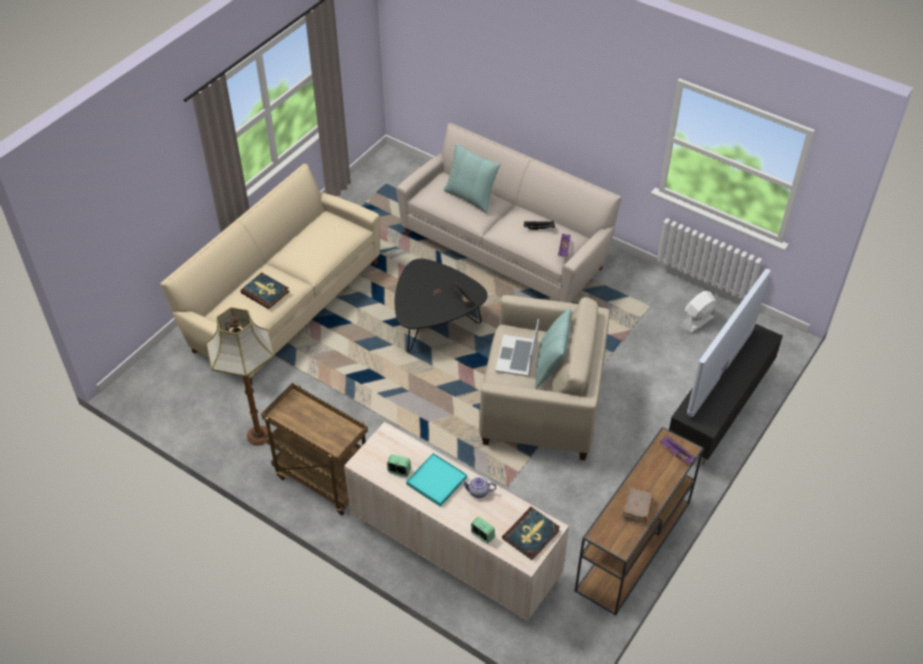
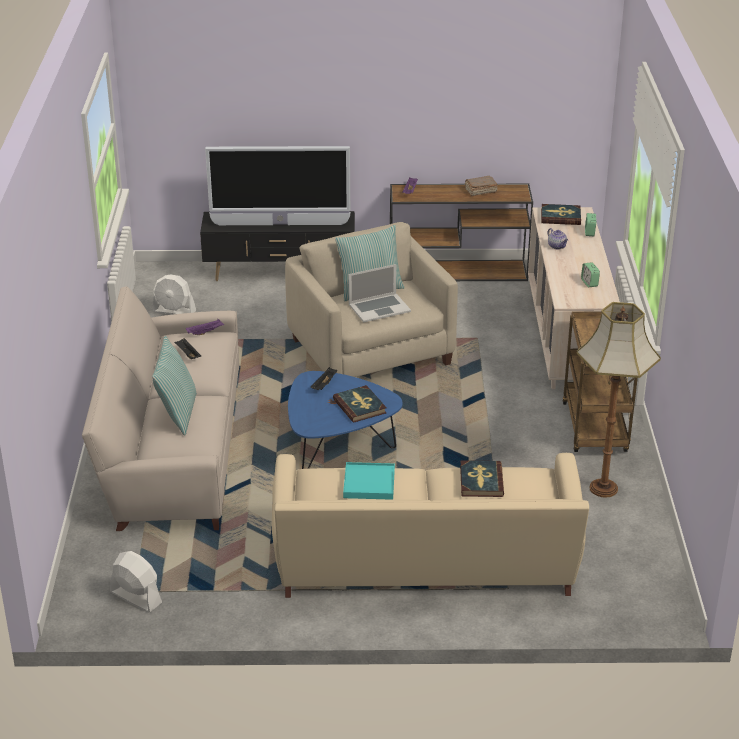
camera: 125 degrees left, 15 degrees down
black coffee table [395,259,487,353] -> blue coffee table [288,371,403,469]
turquoise tray [406,453,467,507] -> turquoise tray moved to [343,462,395,500]
none -> white fan [110,551,162,613]
none -> book [333,385,387,423]

